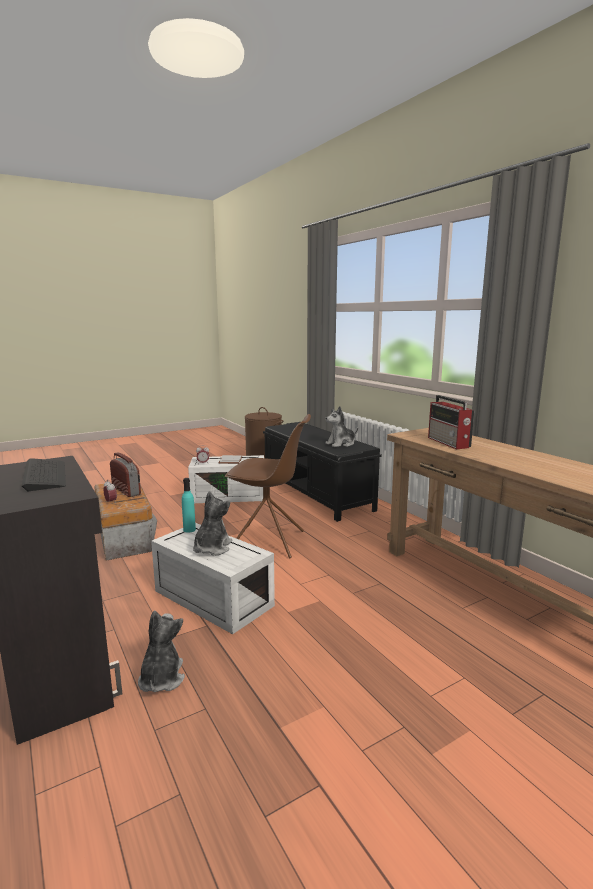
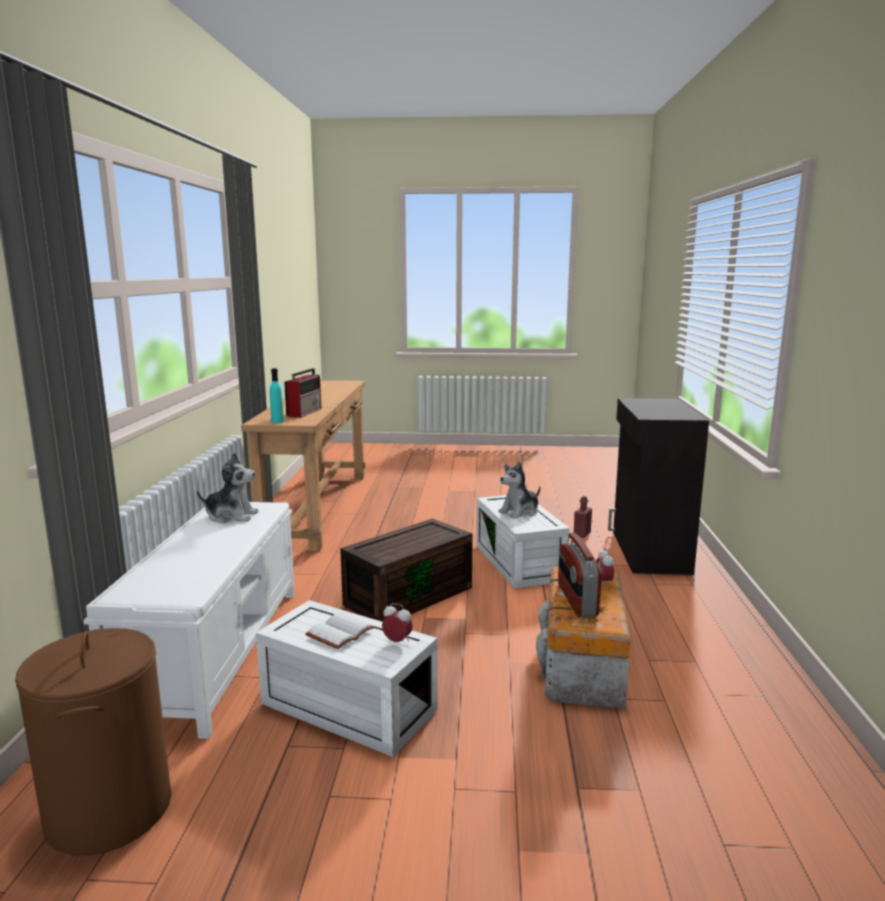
camera: 145 degrees left, 0 degrees up
keyboard [22,458,66,491] -> none
plush toy [138,611,185,692] -> red bottle [574,496,592,538]
turquoise bottle [182,478,196,533] -> turquoise bottle moved to [270,368,284,423]
brown chair [225,414,311,559] -> brown storage box [340,518,473,622]
black bench [263,422,382,522] -> white bench [83,502,295,739]

